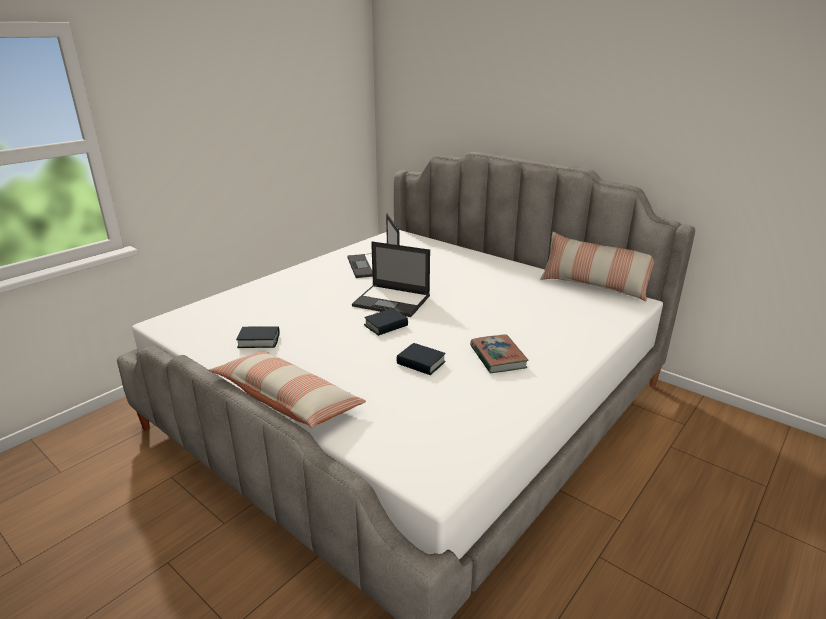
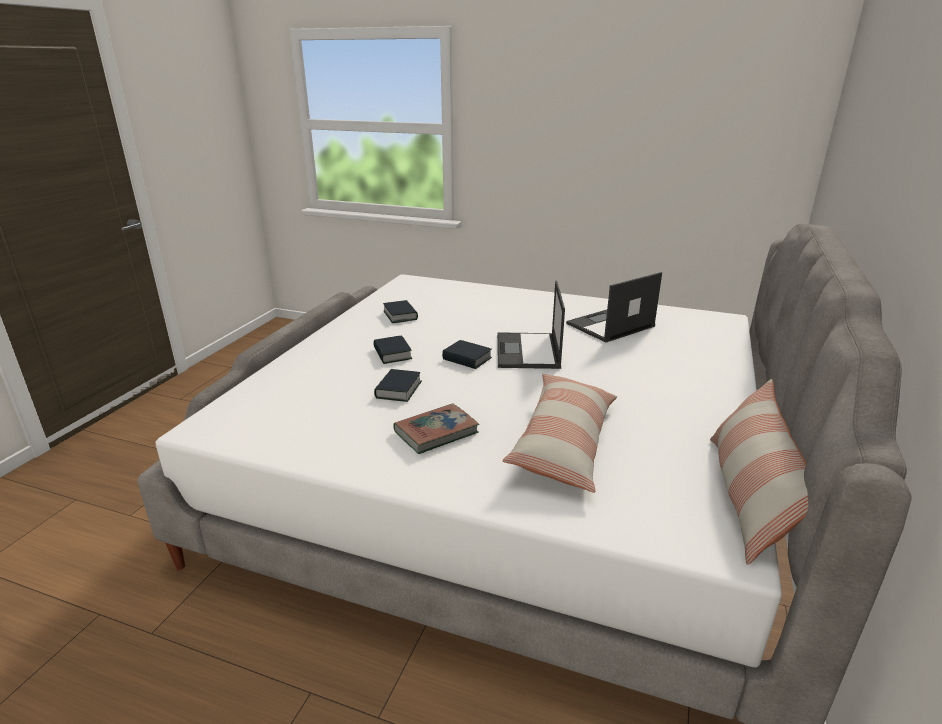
camera: 70 degrees right, 0 degrees up
pillow [209,352,366,428] -> pillow moved to [502,373,617,493]
none -> book [373,335,412,364]

